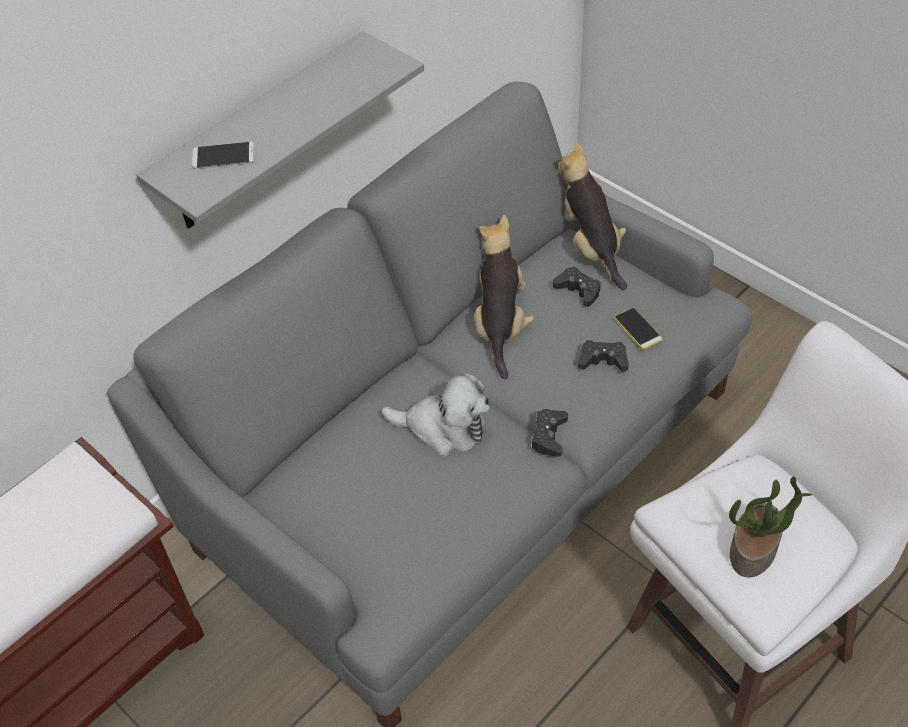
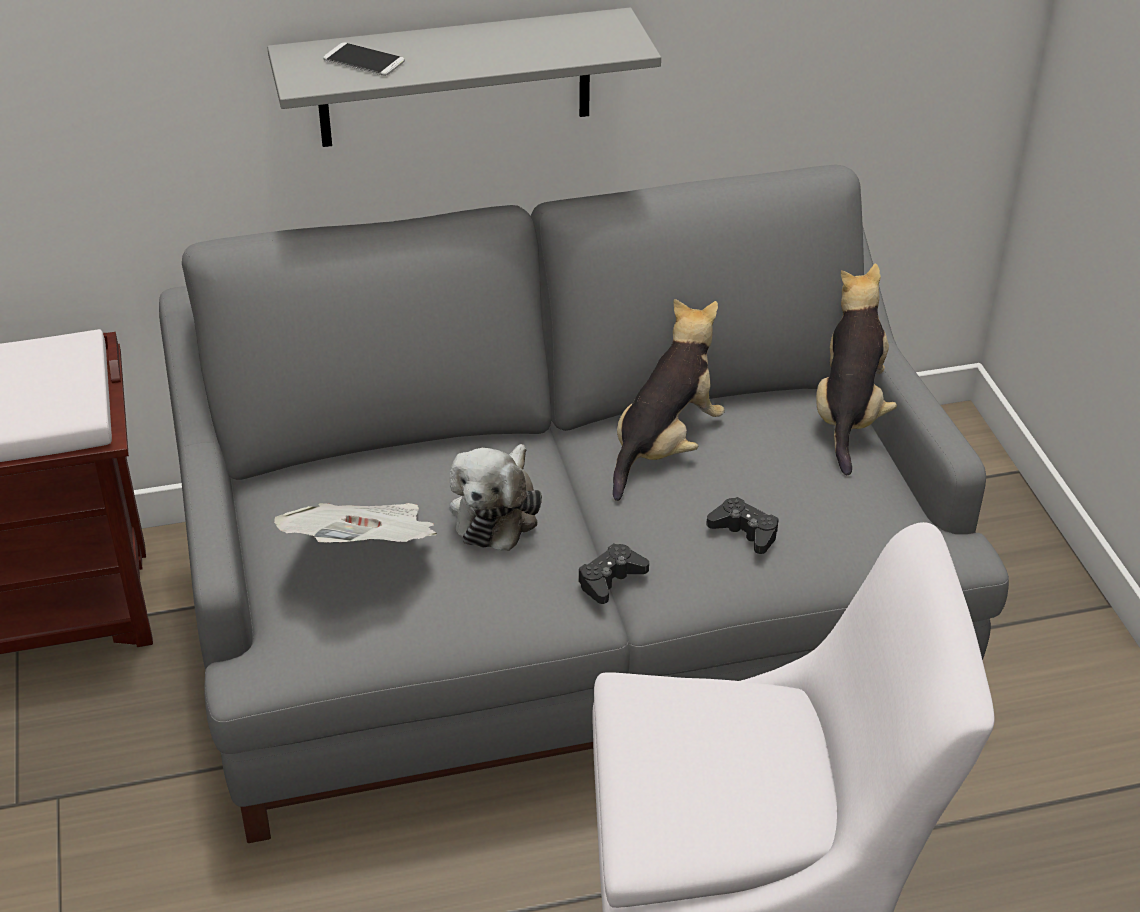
camera: 30 degrees right, 10 degrees down
plush toy [381,372,490,457] -> plush toy turned 60 degrees clockwise [449,444,542,551]
black game controller [553,267,601,307] -> none
phone [614,308,663,350] -> none
potted plant [729,476,812,578] -> none
none -> newspaper [274,503,438,543]

